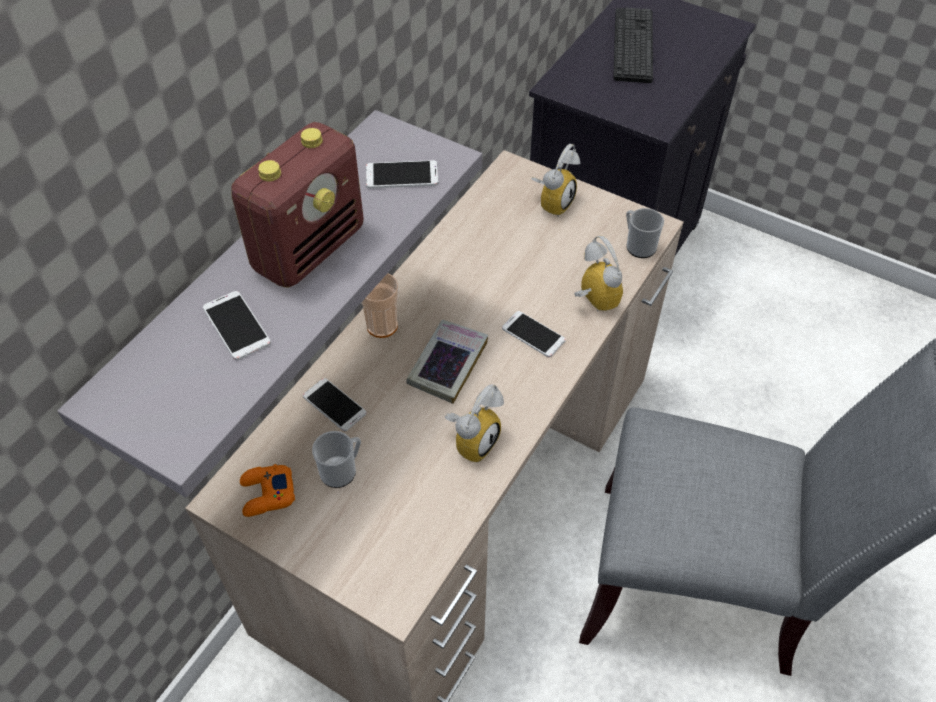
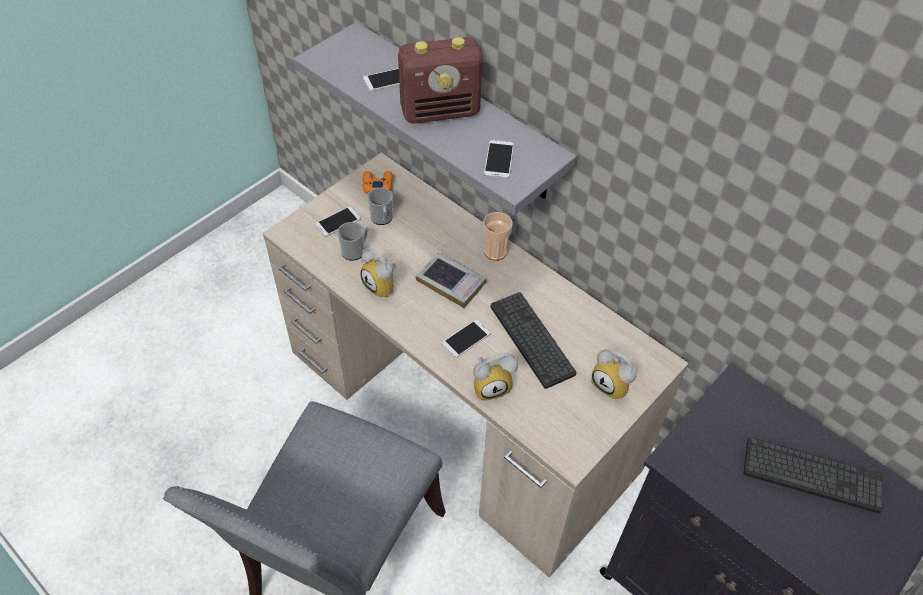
camera: 100 degrees right, 0 degrees up
radio [231,122,364,288] -> radio turned 60 degrees counterclockwise [398,37,483,124]
phone [303,378,366,431] -> phone moved to [315,206,361,237]
mug [626,208,664,258] -> mug moved to [337,222,368,261]
none -> keyboard [491,292,576,389]

